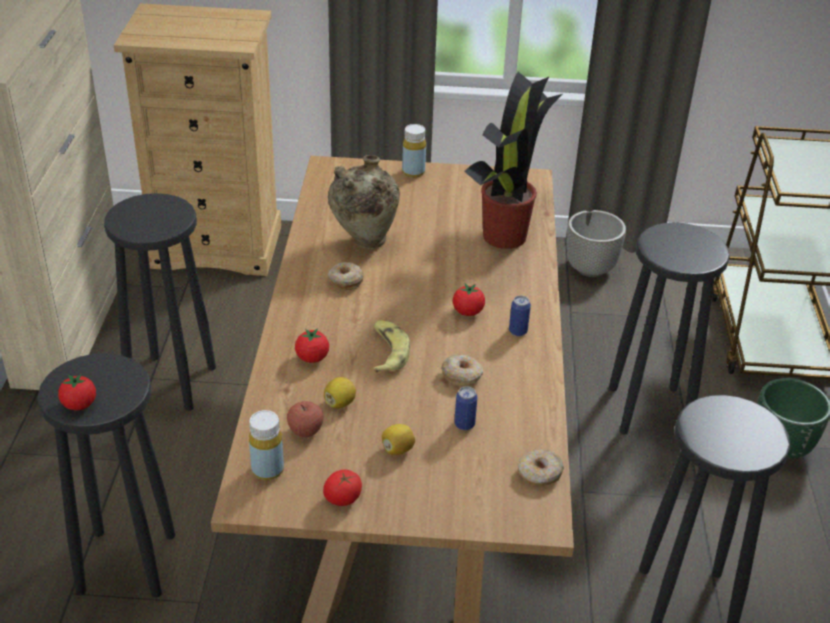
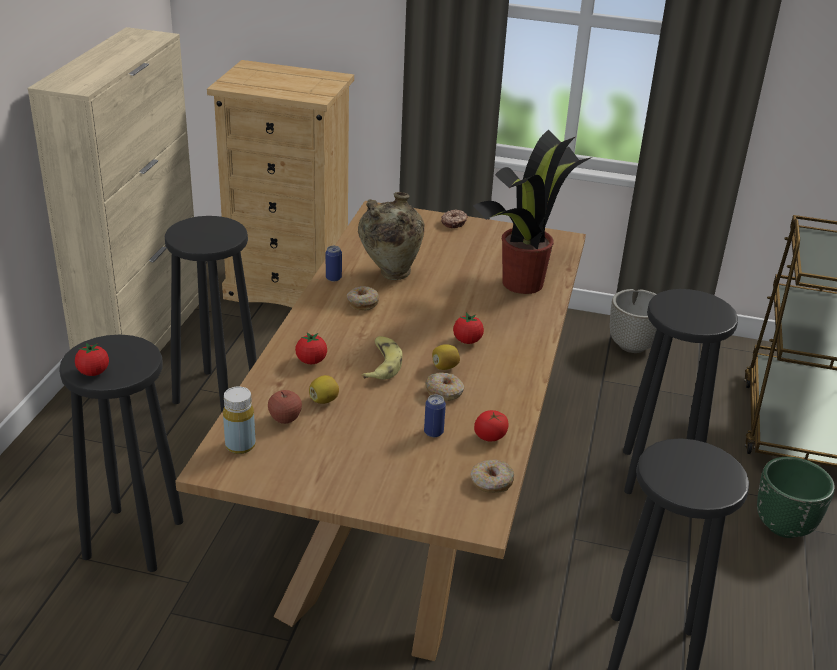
camera: 10 degrees right, 5 degrees down
tomato [323,470,362,506] -> tomato moved to [474,410,509,441]
lemon [382,424,415,455] -> lemon moved to [432,344,460,370]
yellow bottle [402,124,426,178] -> donut [441,210,468,228]
can [509,296,531,336] -> can moved to [326,246,342,281]

